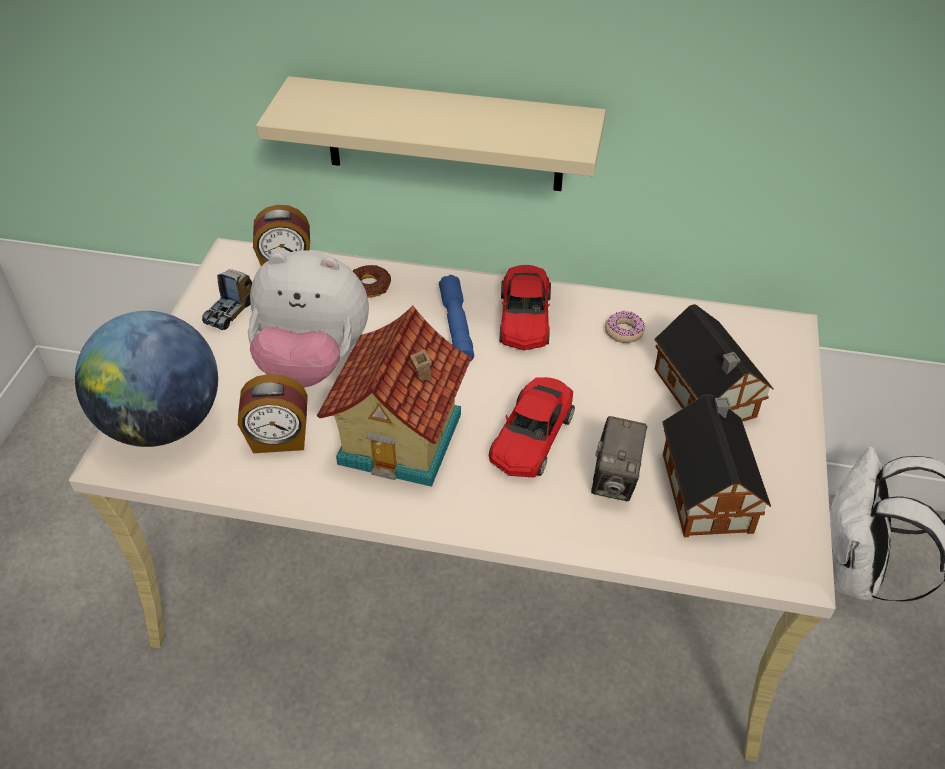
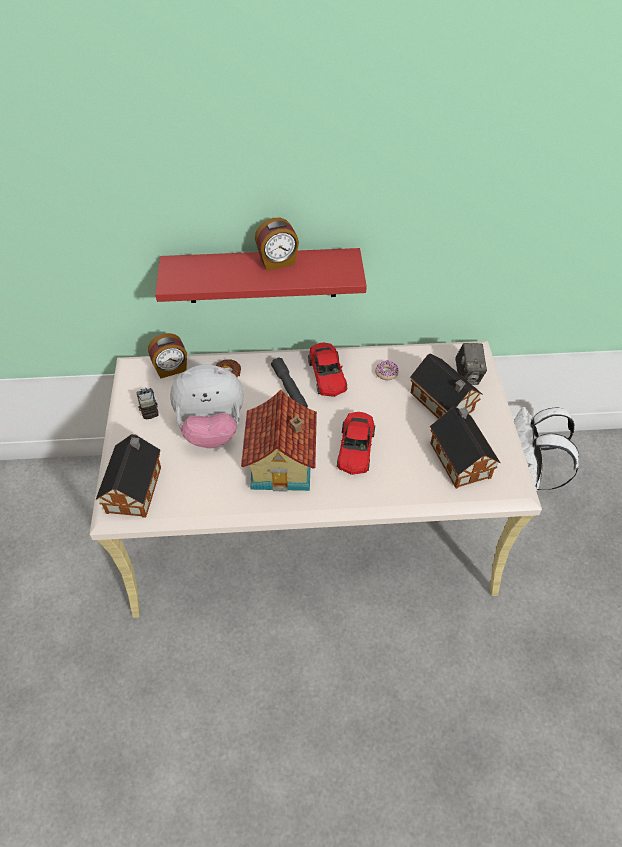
camera: 15 degrees left, 5 degrees up
globe [75,311,218,447] -> toy house [96,434,161,518]
toy truck [202,269,252,330] -> toy truck turned 150 degrees clockwise [136,388,159,419]
alarm clock [238,374,308,453] -> alarm clock moved to [255,218,299,271]
beige shelf [256,76,606,191] -> red shelf [155,248,367,303]
blue flashlight [439,275,474,362] -> grey flashlight [271,357,308,408]
camera [591,416,647,501] -> camera moved to [455,343,487,385]

